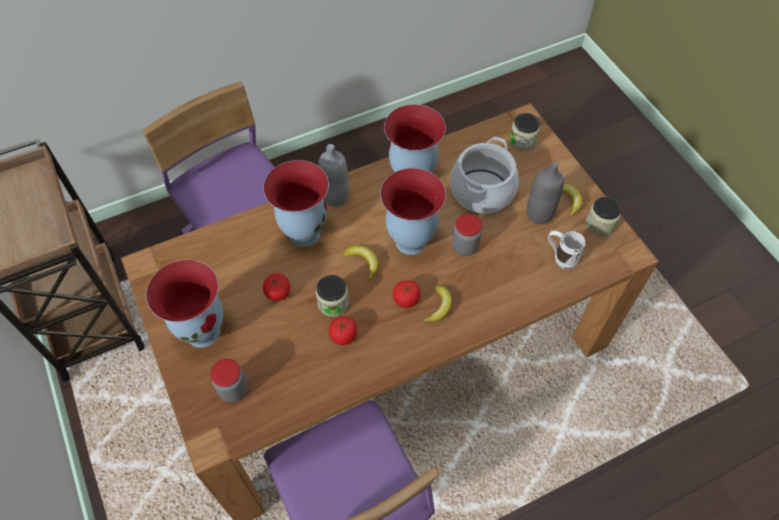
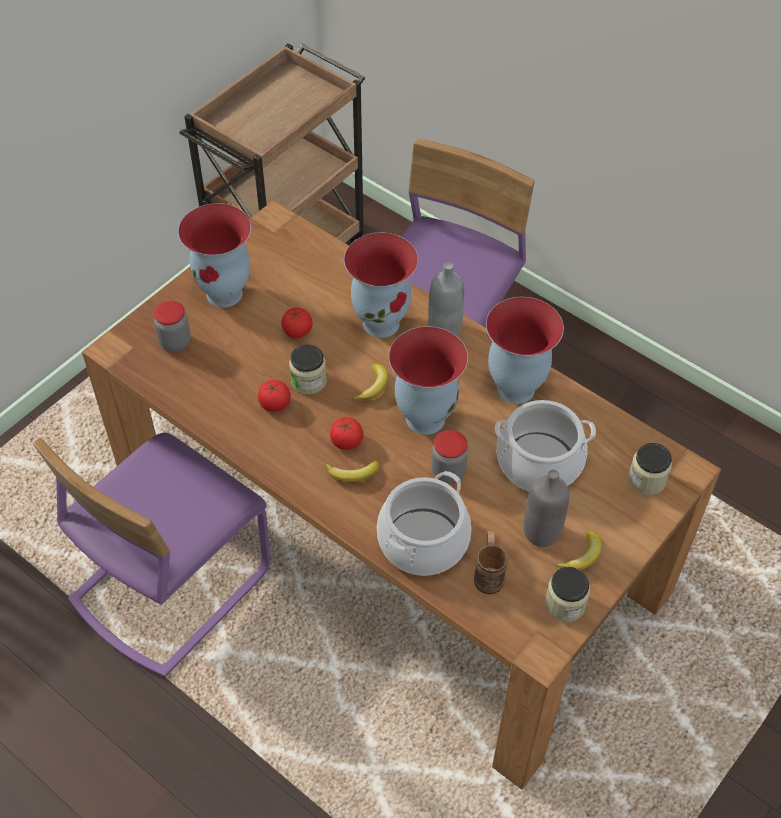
camera: 65 degrees right, 5 degrees down
white mug [548,231,586,269] -> brown mug [474,531,508,595]
none -> cooking pot [377,471,471,576]

